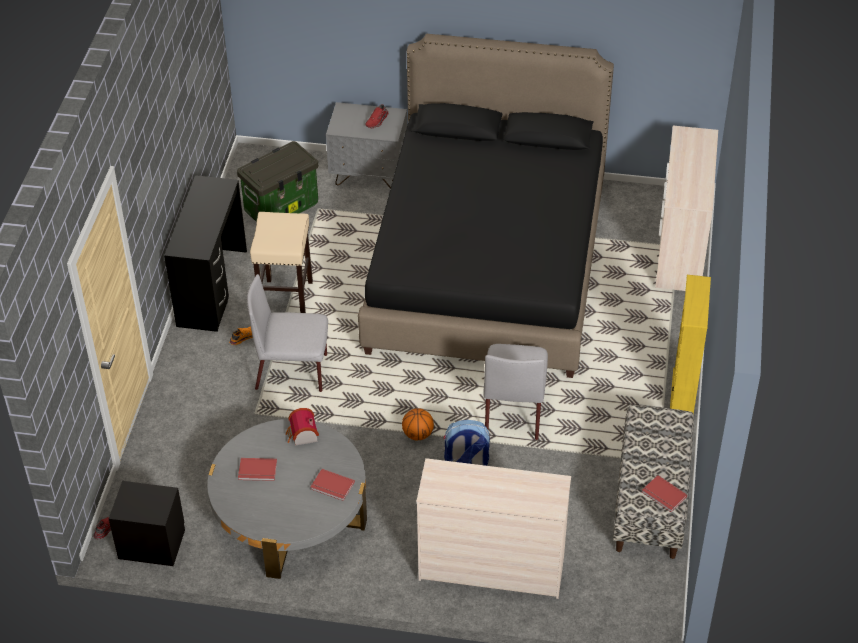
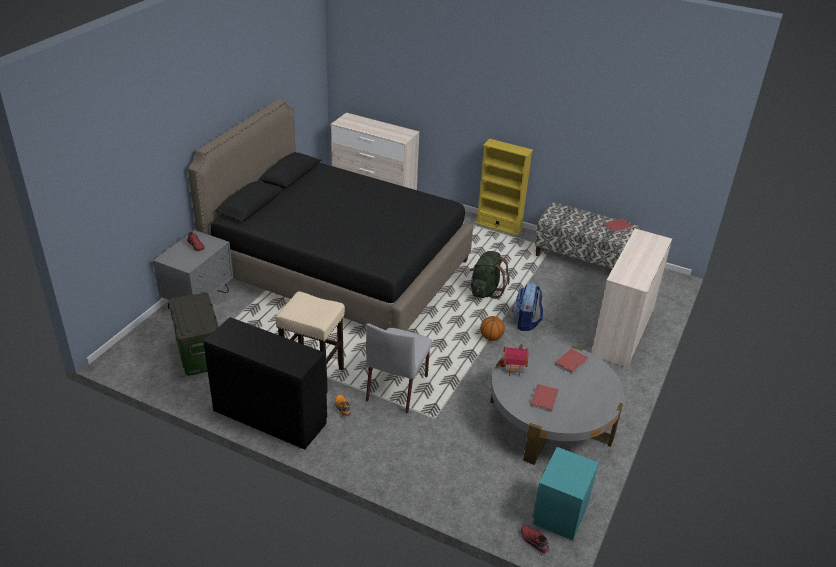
camera: 75 degrees left, 10 degrees down
black nightstand [109,481,185,566] -> turquoise nightstand [533,447,599,540]
grey chair [483,344,548,440] -> green backpack [470,251,510,299]

